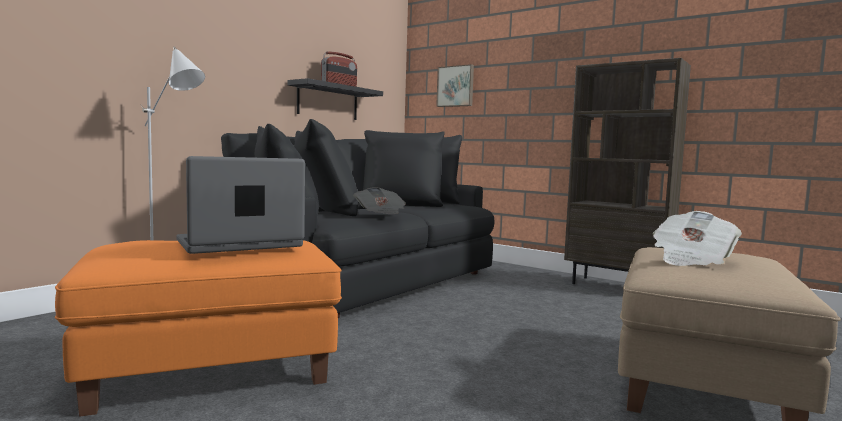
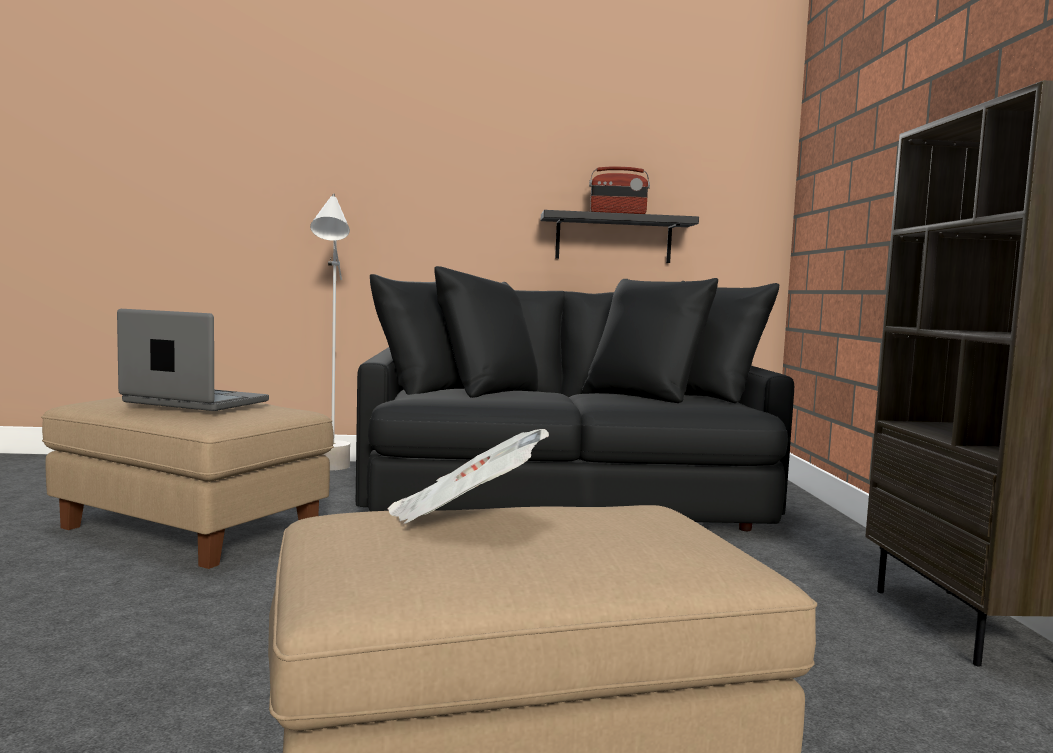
camera: 50 degrees right, 0 degrees up
orange ottoman [55,240,342,417] -> beige ottoman [41,397,334,569]
newspaper [353,187,406,214] -> none
picture [436,64,474,107] -> none

